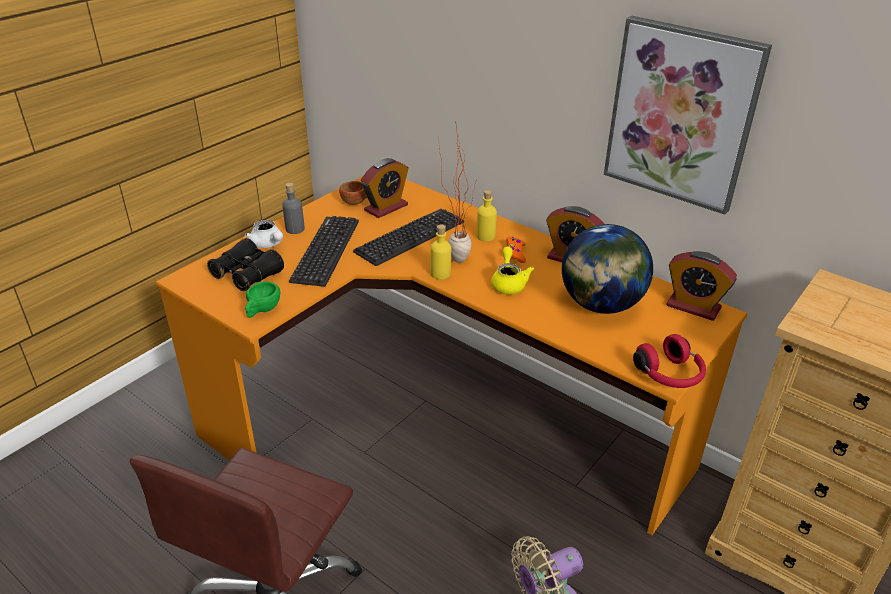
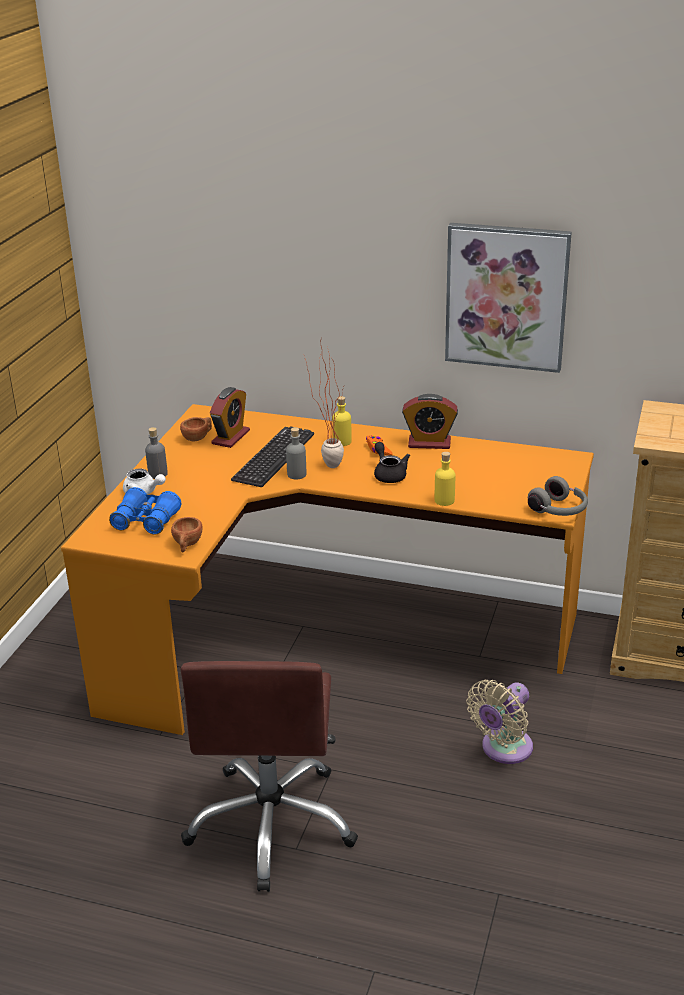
camera: 20 degrees left, 5 degrees down
black binoculars [207,238,284,291] -> blue binoculars [109,487,181,535]
green cup [245,282,280,318] -> brown cup [171,517,202,552]
keyboard [289,216,359,287] -> none
yellow bottle [430,224,451,280] -> yellow bottle moved to [435,452,455,506]
yellow teapot [491,247,534,294] -> black teapot [374,442,410,483]
globe [562,224,653,314] -> none
red headphones [633,334,706,388] -> grey headphones [528,476,588,516]
alarm clock [666,251,737,321] -> none
none -> grey bottle [286,427,306,479]

